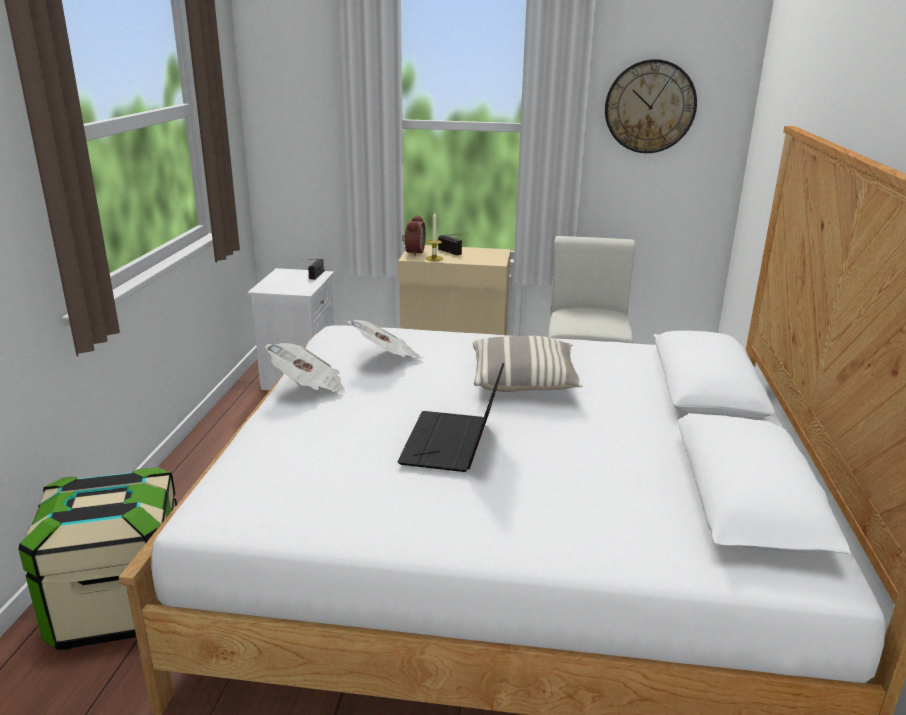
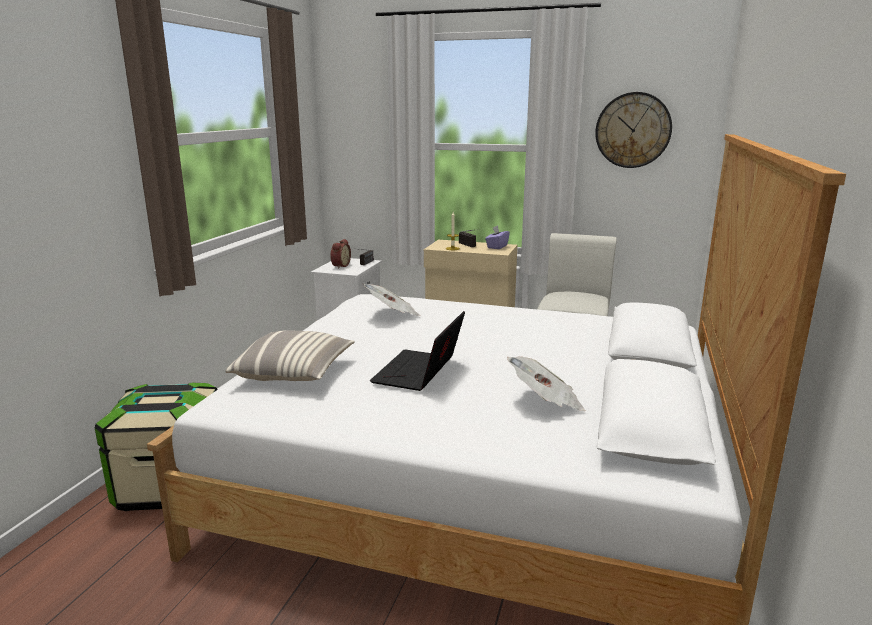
camera: 10 degrees right, 5 degrees down
newspaper [265,343,345,393] -> newspaper moved to [507,356,586,411]
alarm clock [402,215,426,256] -> alarm clock moved to [330,239,351,269]
pillow [473,336,583,392] -> pillow moved to [225,331,355,381]
none -> purple tissue box [485,225,510,249]

